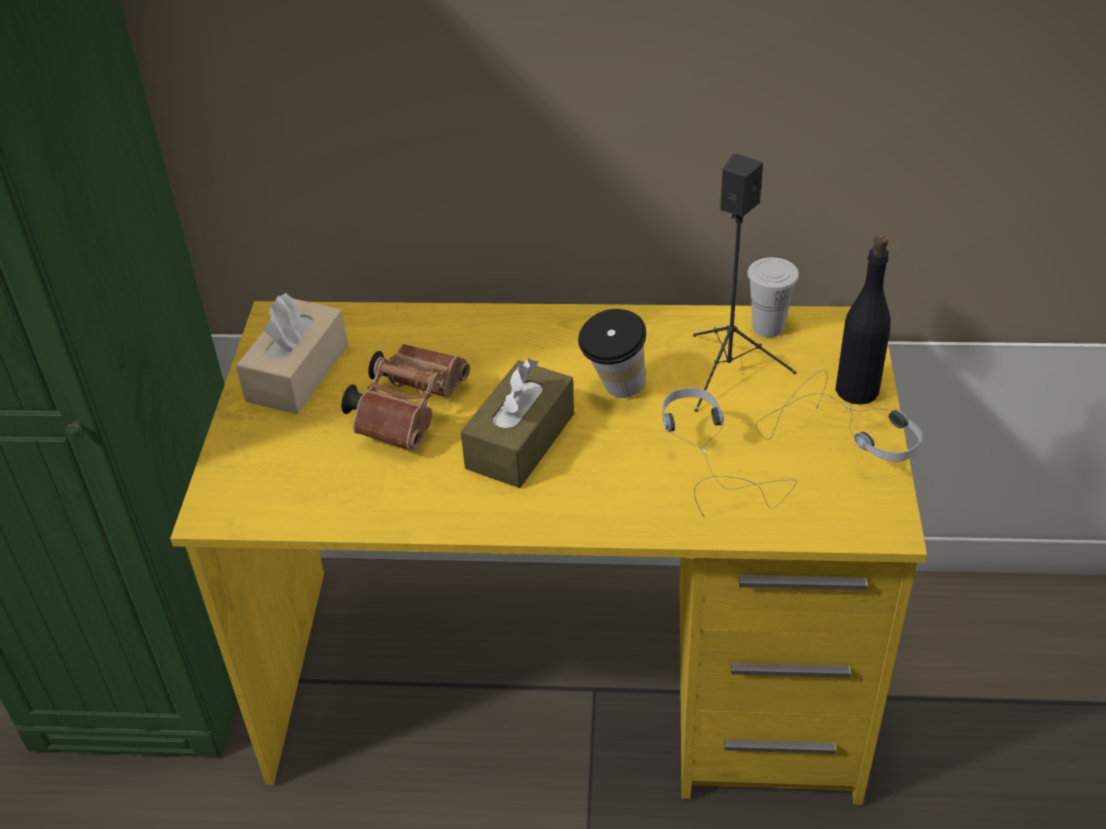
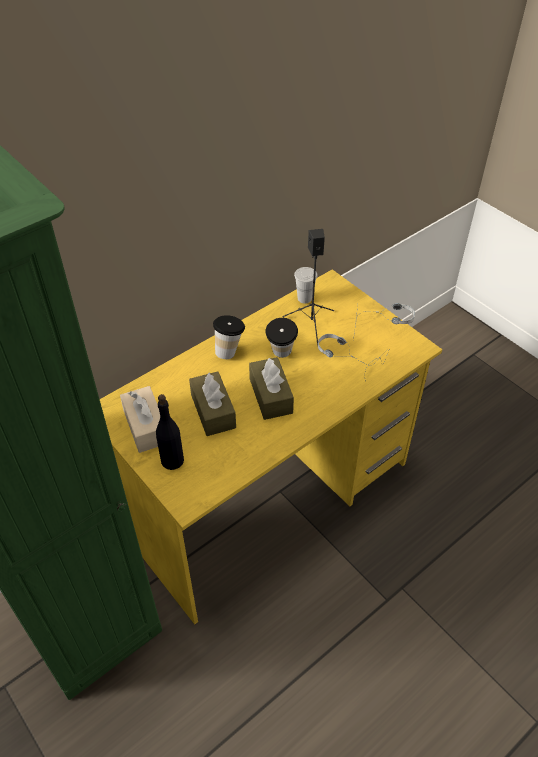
camera: 45 degrees left, 5 degrees up
brown binoculars [341,344,470,451] -> brown tissue box [189,371,236,436]
black bottle [835,235,891,405] -> black bottle moved to [156,394,184,470]
none -> cup [213,315,245,359]

